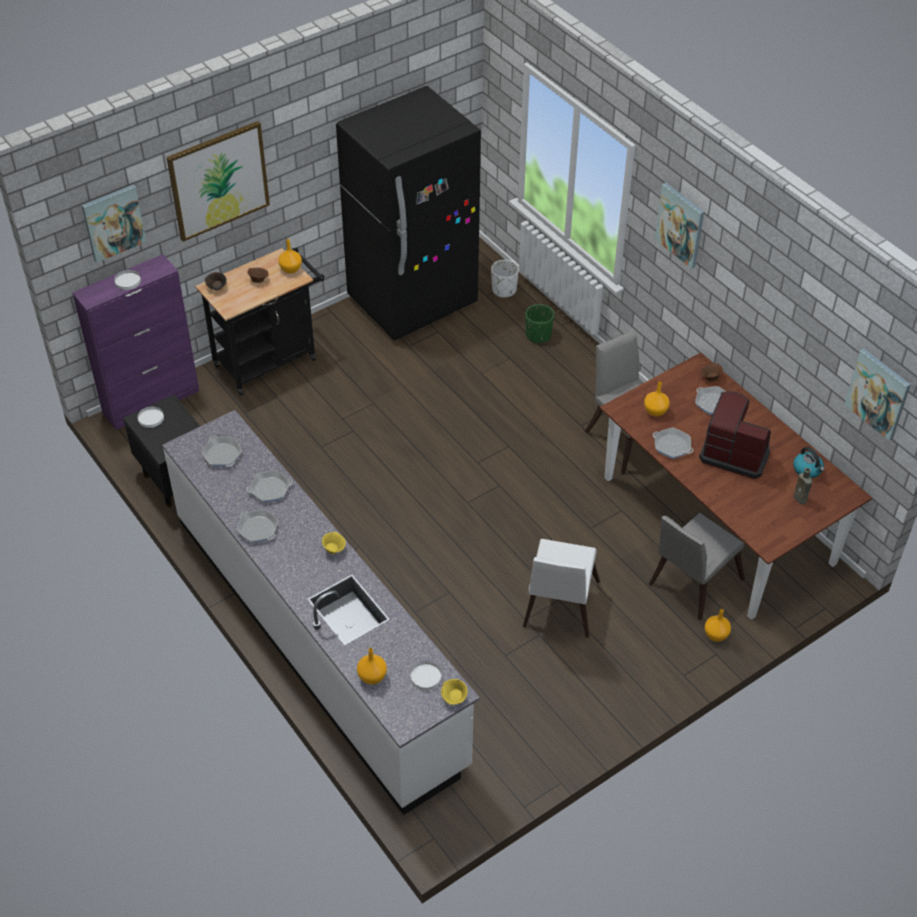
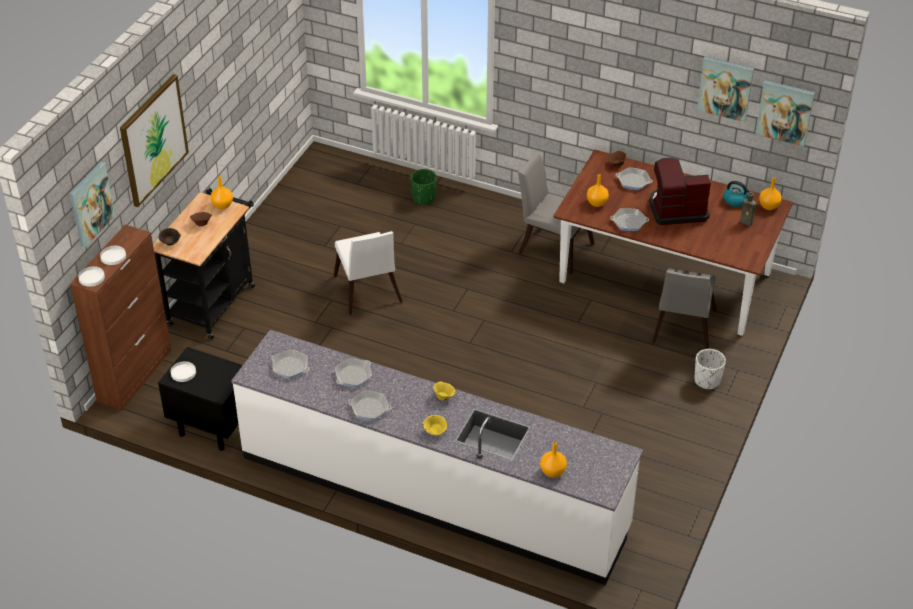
camera: 30 degrees left, 5 degrees down
purple cabinet [72,254,199,430] -> brown cabinet [70,225,171,411]
black fridge [336,86,481,341] -> none
white plate [410,662,441,690] -> white plate moved to [78,266,105,287]
yellow bowl [441,679,468,705] -> yellow bowl moved to [423,415,447,435]
white planter [491,260,519,298] -> white planter moved to [694,349,726,390]
white chair [523,539,600,638] -> white chair moved to [334,231,403,315]
picture [655,183,704,269] -> picture moved to [697,56,754,122]
orange vase [705,609,731,642] -> orange vase moved to [759,178,782,210]

